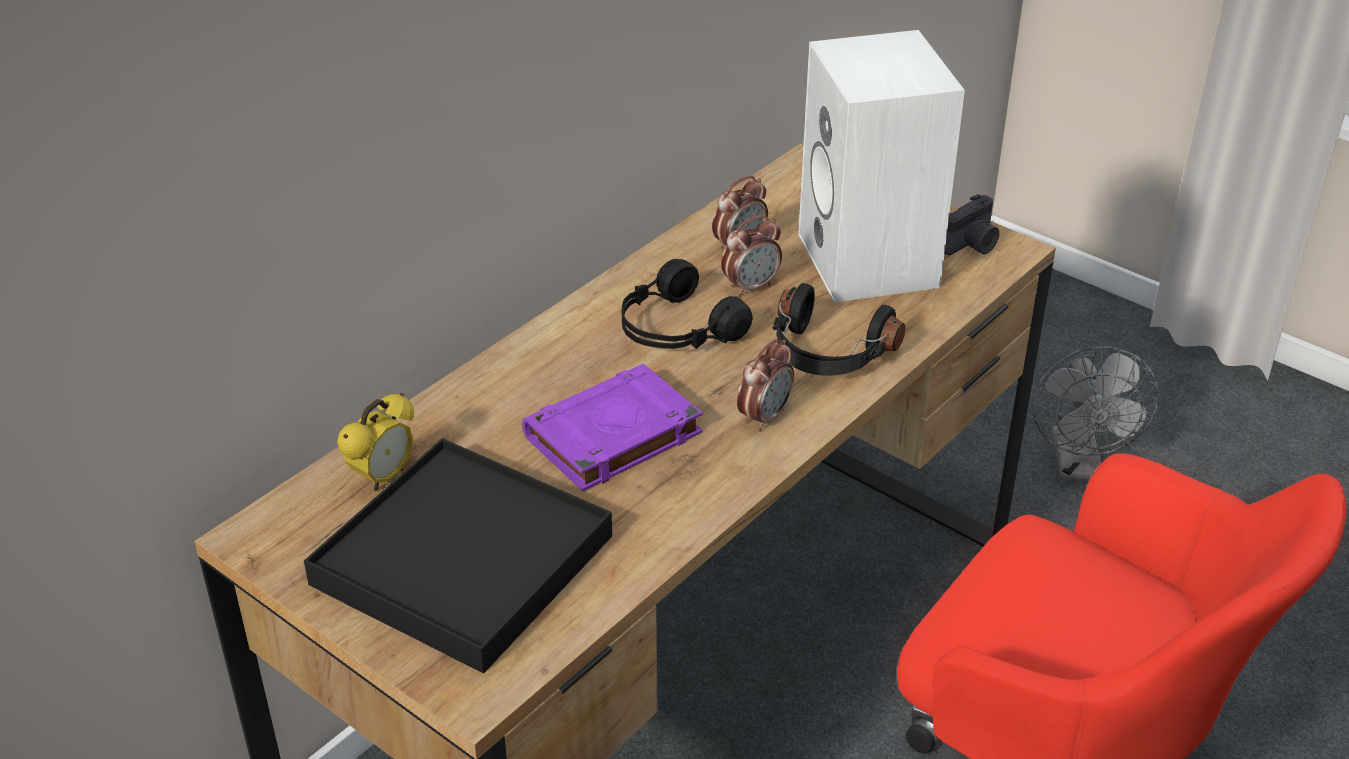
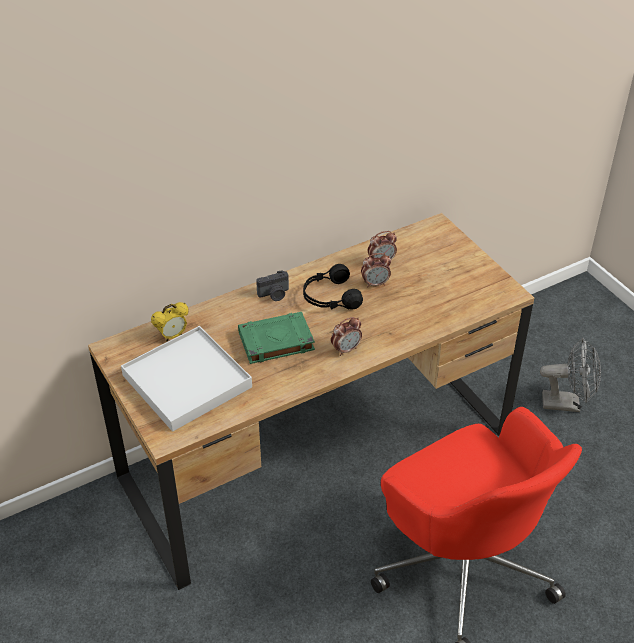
camera: 20 degrees right, 5 degrees up
black tray [304,438,612,673] -> white tray [121,326,252,432]
purple book [522,364,702,492] -> green book [238,312,315,364]
black headphones [773,283,906,376] -> none
white speaker [798,30,965,303] -> none
camera [944,194,999,255] -> camera moved to [256,270,289,301]
grey fan [1032,346,1159,479] -> grey fan turned 105 degrees counterclockwise [540,338,601,412]

